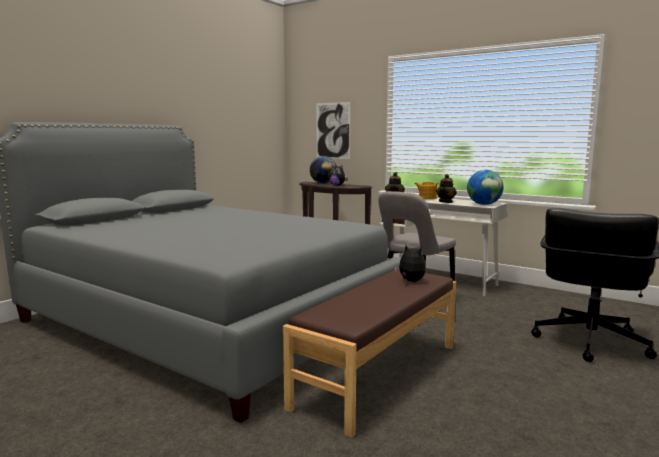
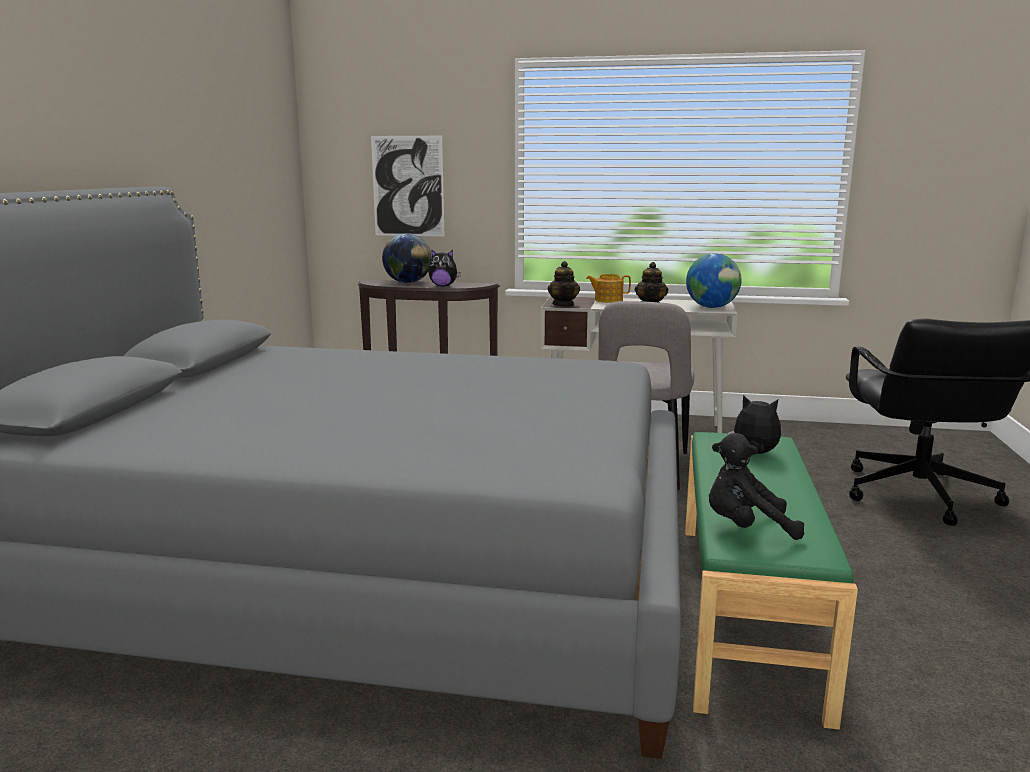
camera: 25 degrees left, 5 degrees up
brown bench [283,270,456,437] -> green bench [685,432,858,730]
none -> black plush toy [709,433,804,540]

